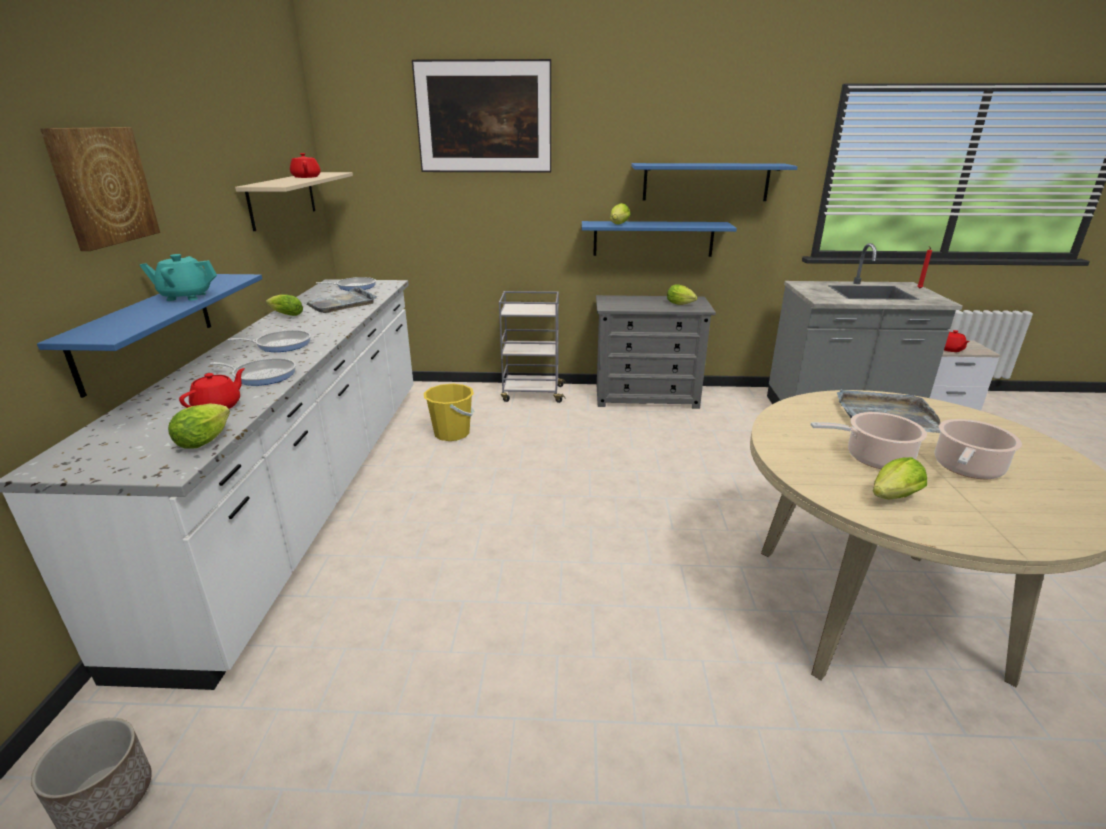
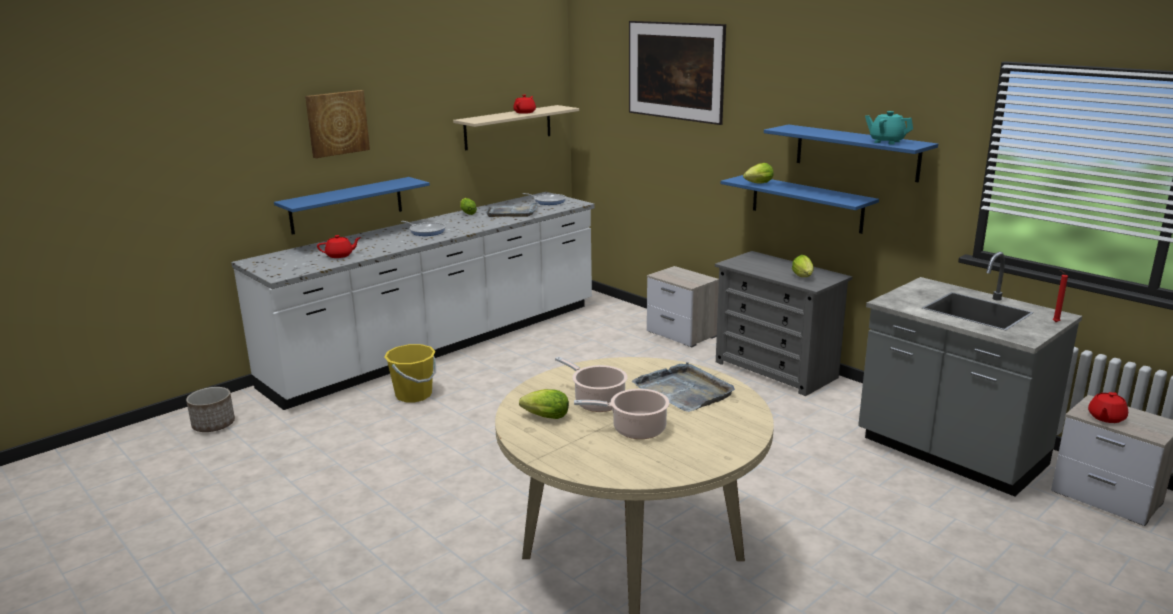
camera: 45 degrees right, 5 degrees down
turquoise teapot [140,254,217,301] -> turquoise teapot moved to [865,111,913,145]
lettuce [168,403,230,449] -> none
frying pan [210,358,296,386] -> none
yellow bucket [424,384,474,441] -> yellow bucket moved to [384,344,436,402]
grey cart [499,291,566,403] -> nightstand [647,266,719,347]

